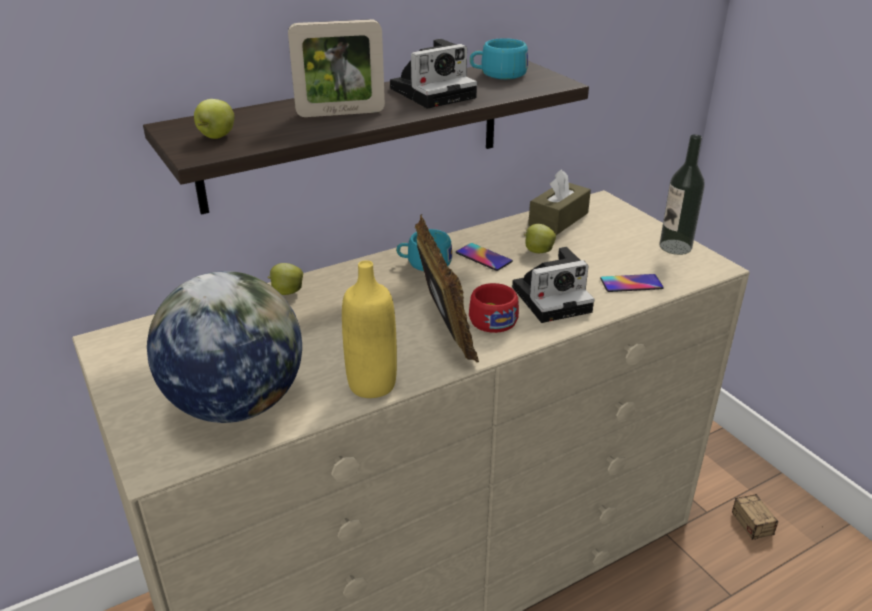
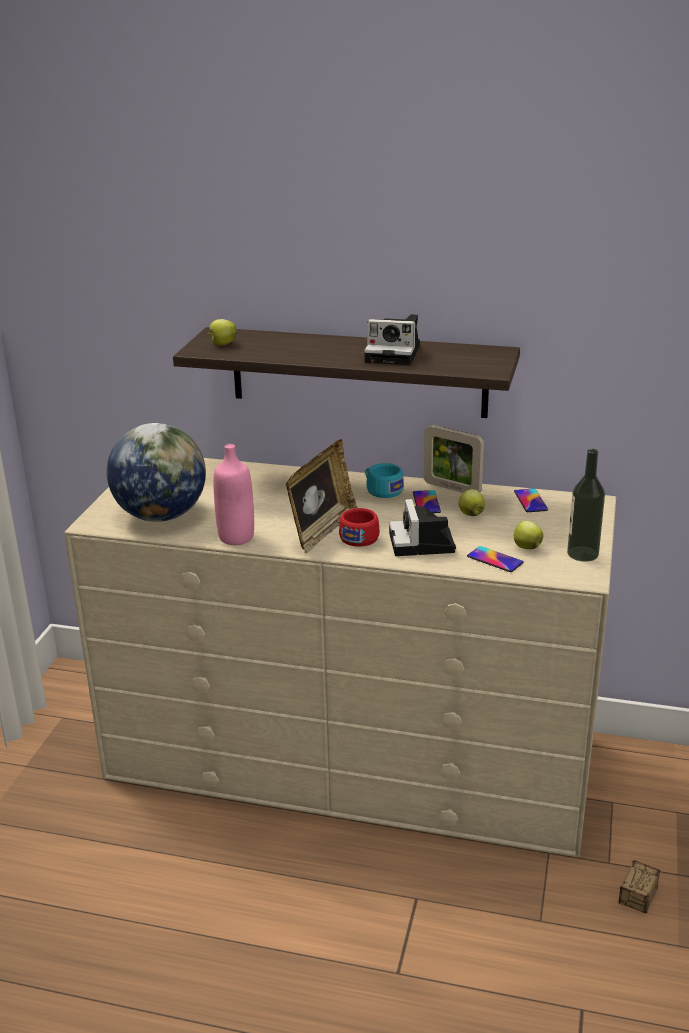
camera: 45 degrees right, 5 degrees down
apple [267,263,303,295] -> apple moved to [514,521,544,549]
picture frame [288,19,385,117] -> picture frame moved to [424,425,484,493]
yellow bottle [342,260,397,398] -> pink bottle [213,444,254,545]
turquoise cup [470,38,528,79] -> none
camera [512,247,594,323] -> camera turned 60 degrees clockwise [389,499,456,556]
brown tissue box [528,169,591,235] -> phone [514,488,548,512]

